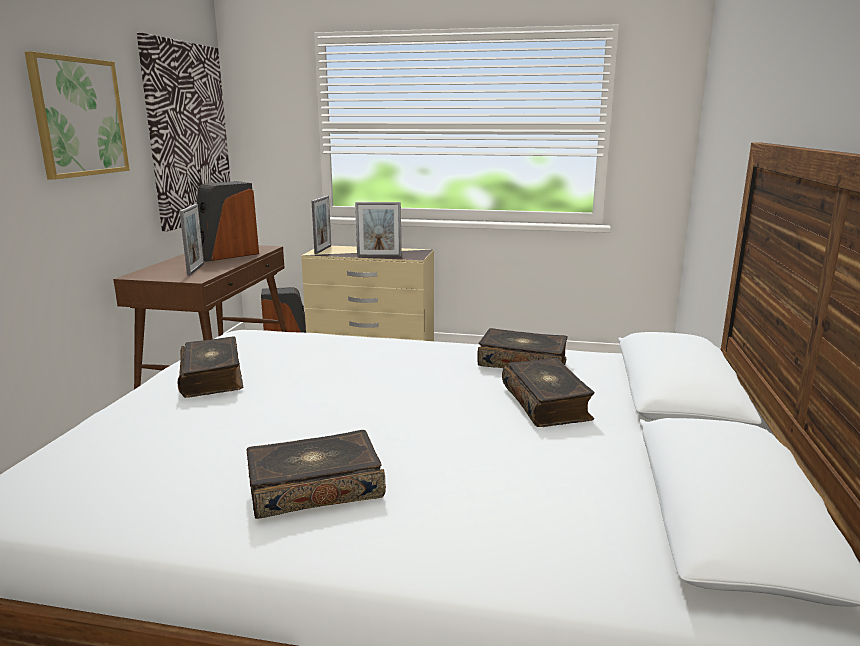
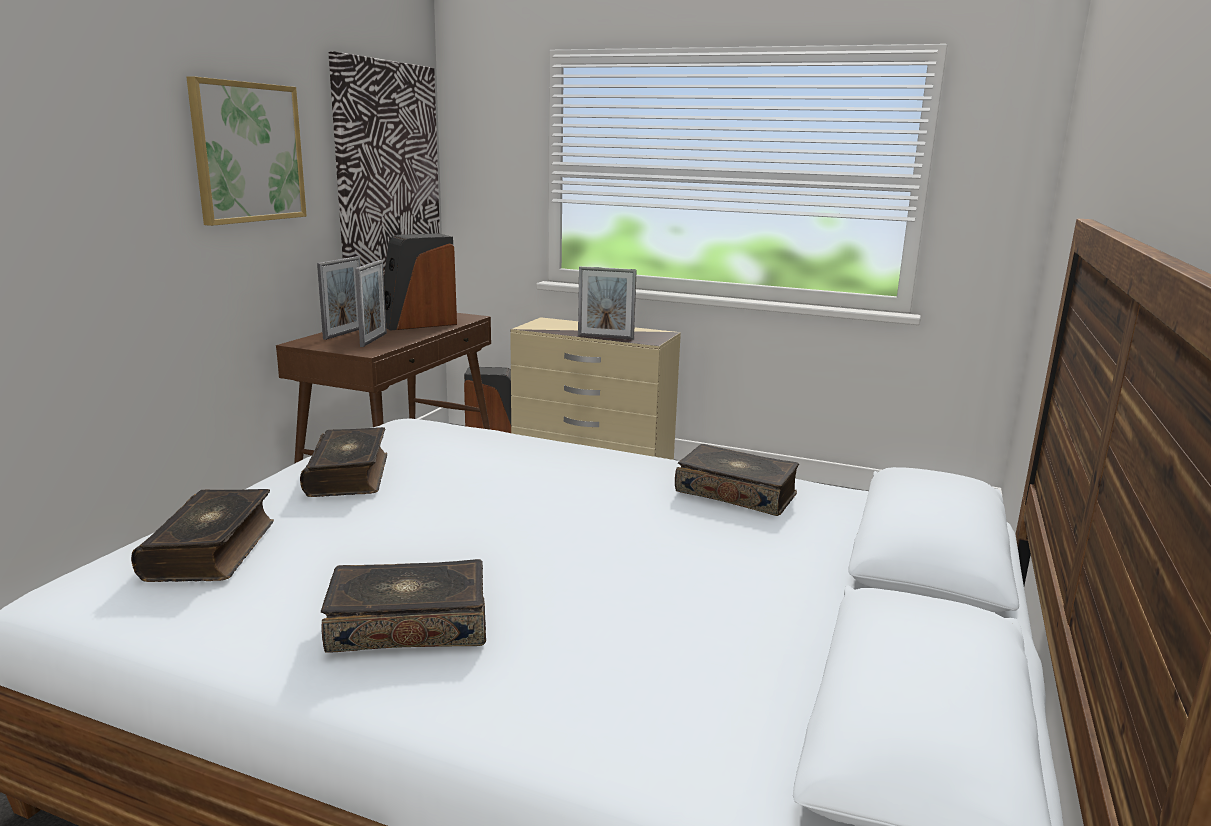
camera: 10 degrees right, 0 degrees up
picture frame [312,196,331,254] -> picture frame moved to [317,256,361,340]
book [502,358,595,427] -> book moved to [131,489,274,582]

